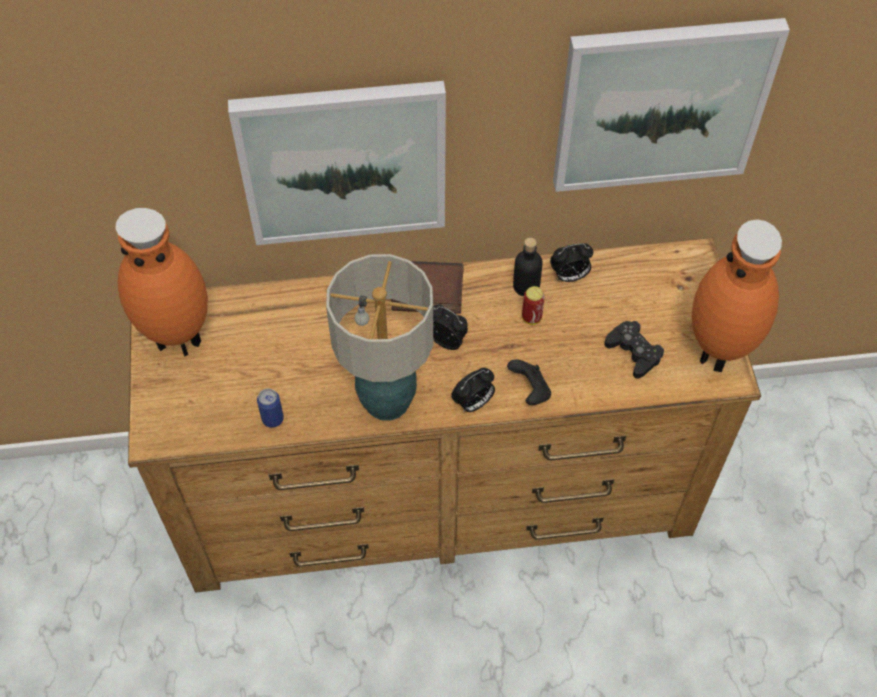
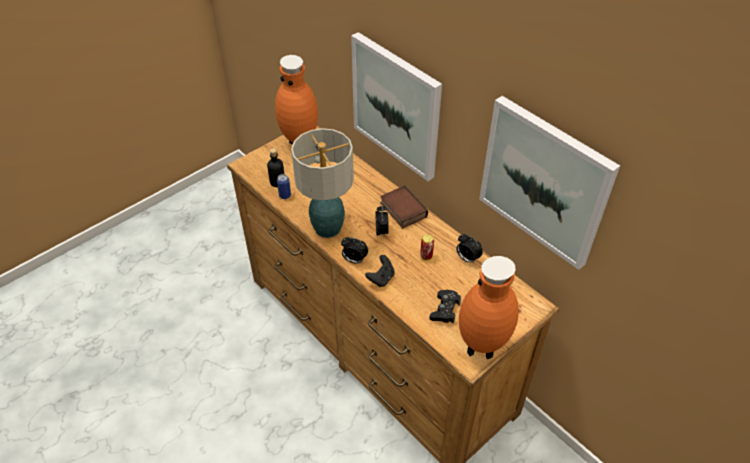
camera: 55 degrees right, 10 degrees down
black bottle [513,238,543,296] -> black bottle moved to [267,148,284,187]

